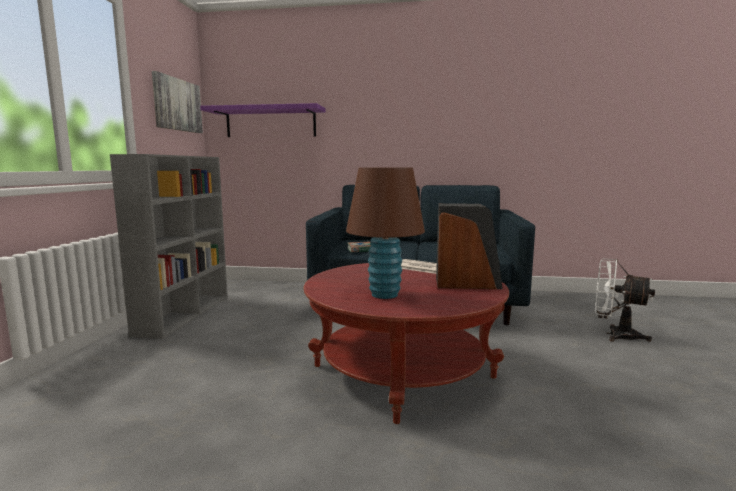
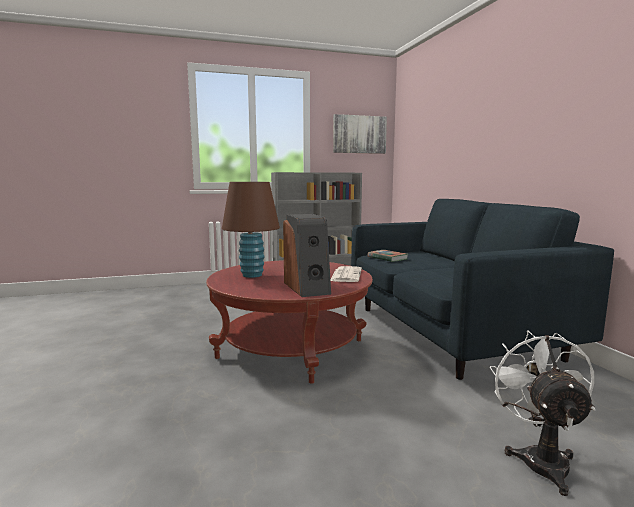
camera: 65 degrees right, 0 degrees up
purple shelf [200,103,326,137] -> none

